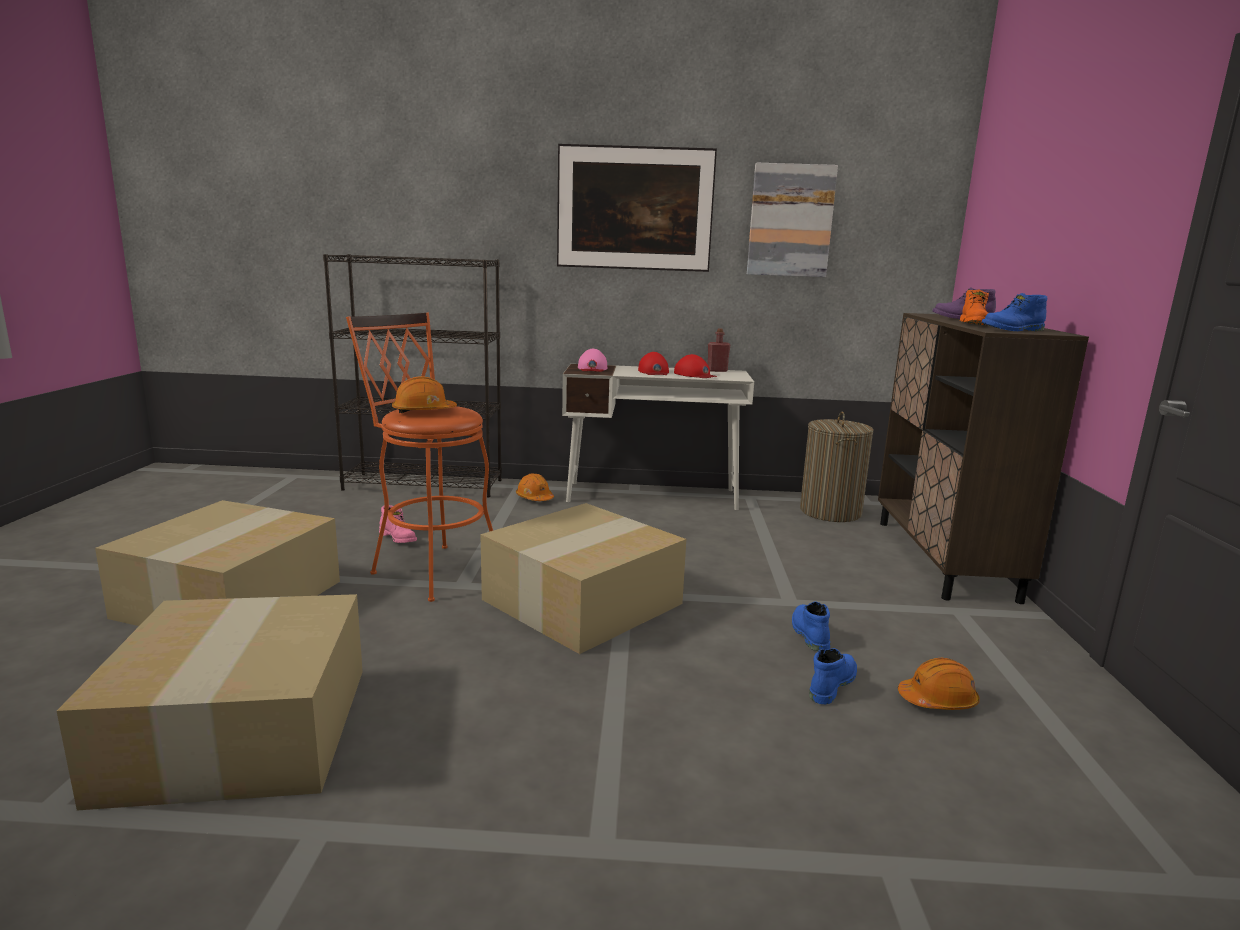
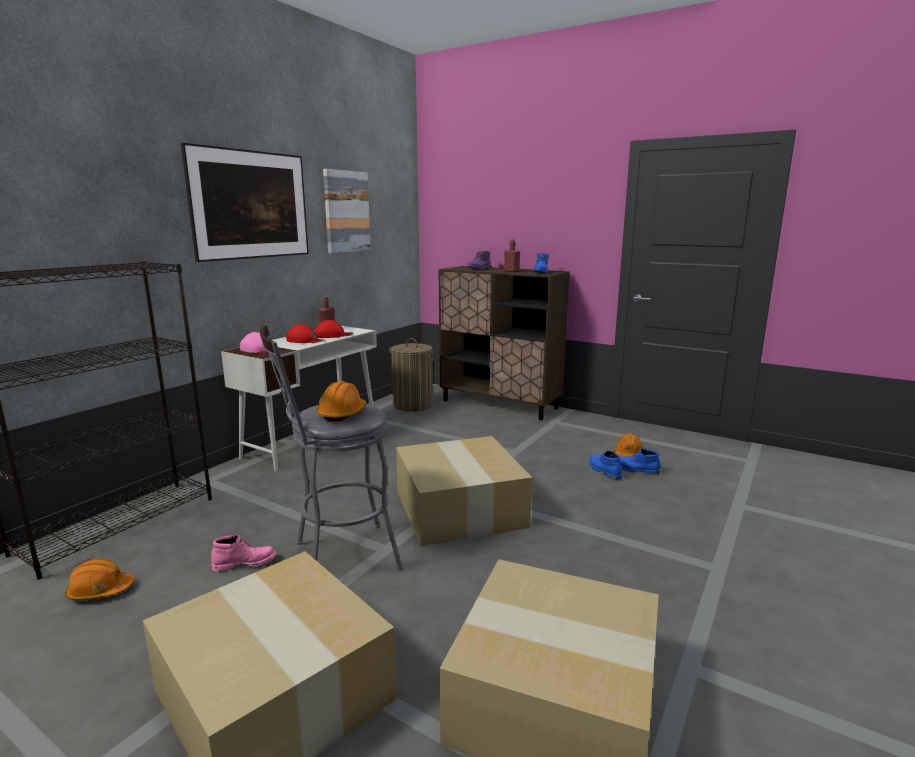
camera: 60 degrees left, 0 degrees up
orange stool [346,312,493,602] -> grey stool [260,324,403,571]
orange hard hat [516,473,554,501] -> orange hard hat moved to [65,559,134,600]
blue boot [792,601,830,651] -> blue boot moved to [620,448,660,475]
orange boot [960,290,989,326] -> red bottle [504,240,520,272]

